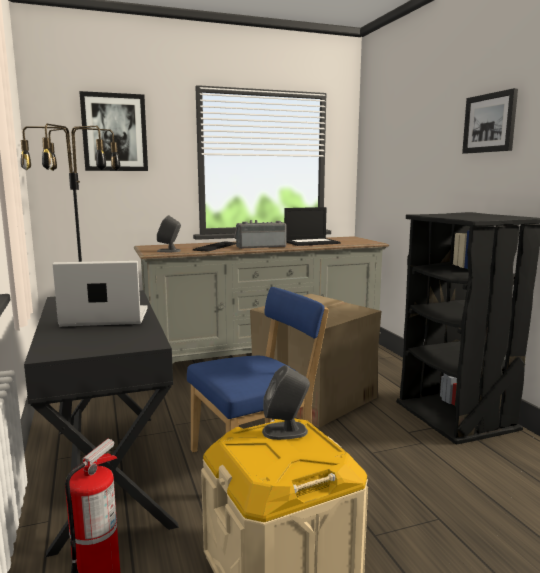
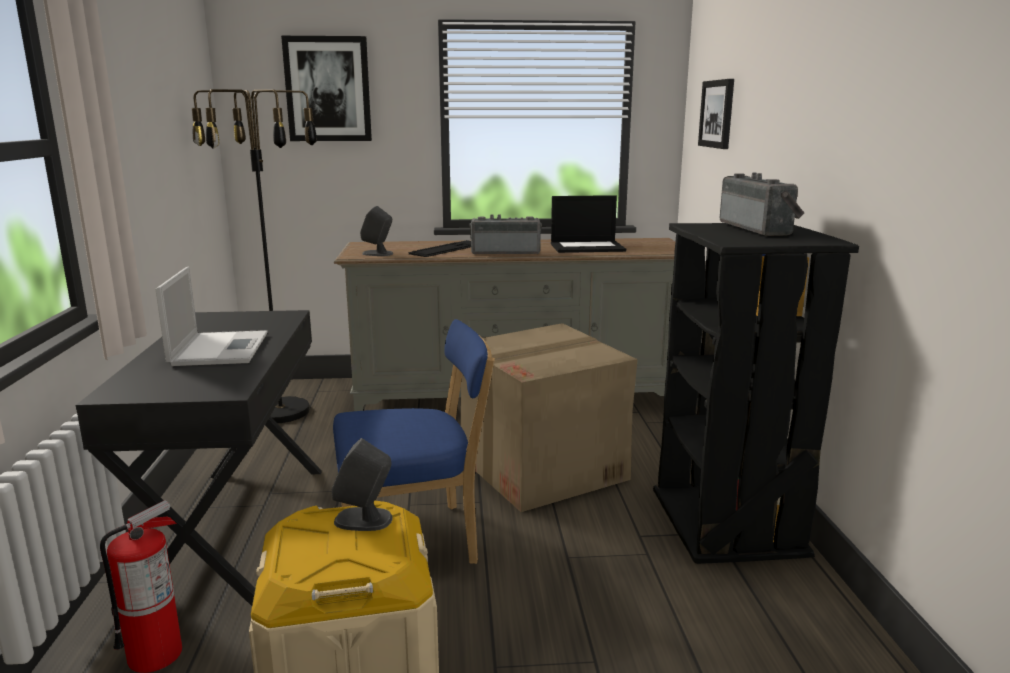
camera: 15 degrees right, 5 degrees up
laptop [53,261,148,327] -> laptop turned 75 degrees clockwise [155,267,267,366]
picture [462,88,518,154] -> picture moved to [698,79,734,149]
none -> radio [720,172,804,236]

